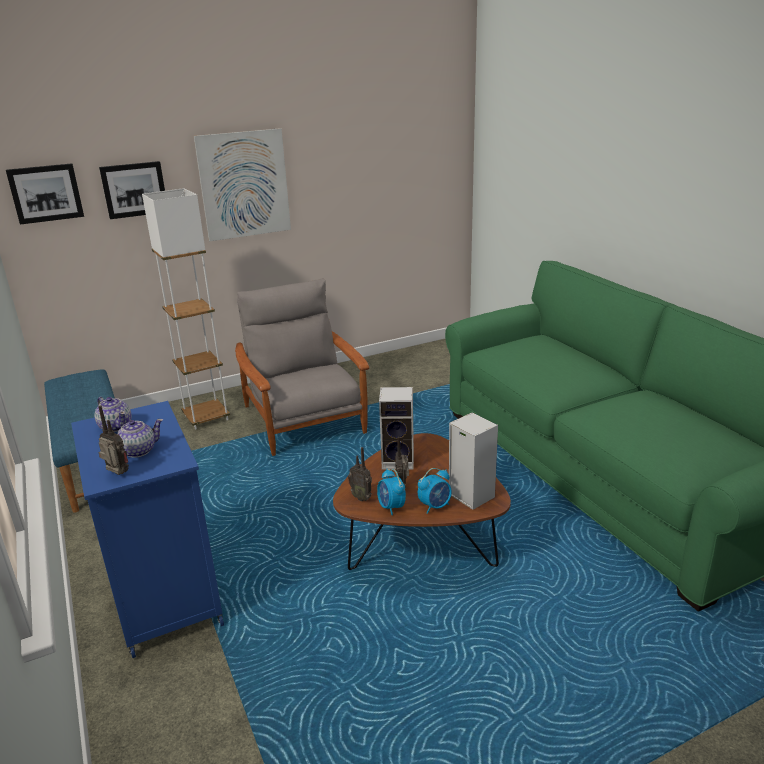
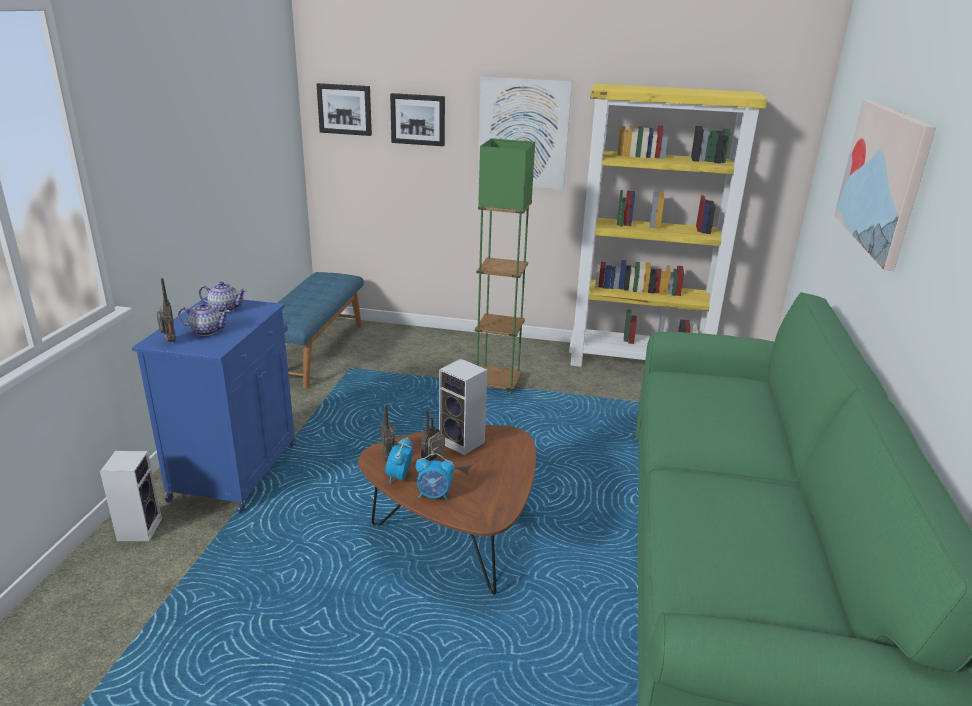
camera: 35 degrees right, 0 degrees up
teapot [94,397,131,432] -> teapot turned 75 degrees counterclockwise [199,281,247,313]
white floor lamp [142,188,230,430] -> none
grey armchair [235,278,369,456] -> green floor lamp [475,138,535,394]
speaker [449,412,498,510] -> speaker moved to [100,451,162,541]
none -> yellow bookcase [569,83,767,367]
none -> picture [834,100,936,271]

